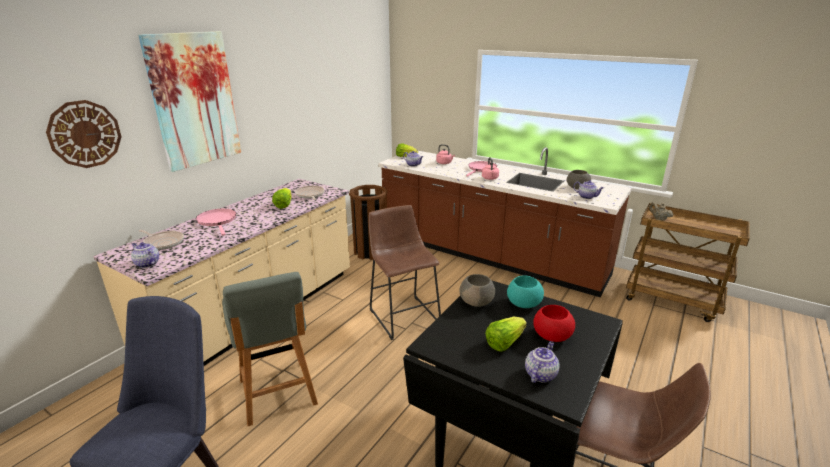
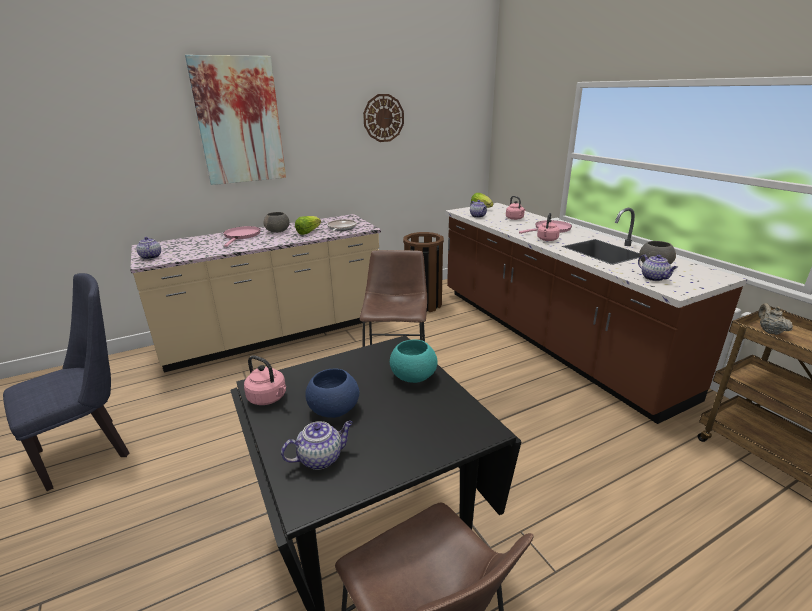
camera: 30 degrees right, 0 degrees up
wall clock [46,100,122,168] -> wall clock moved to [363,94,404,142]
frying pan [139,230,184,250] -> none
grey chair [222,272,318,426] -> none
grey bowl [459,274,495,307] -> grey bowl moved to [264,212,289,233]
lettuce [485,317,527,352] -> blue bowl [305,368,359,418]
red bowl [533,305,575,342] -> none
none -> pink kettle [244,355,286,405]

